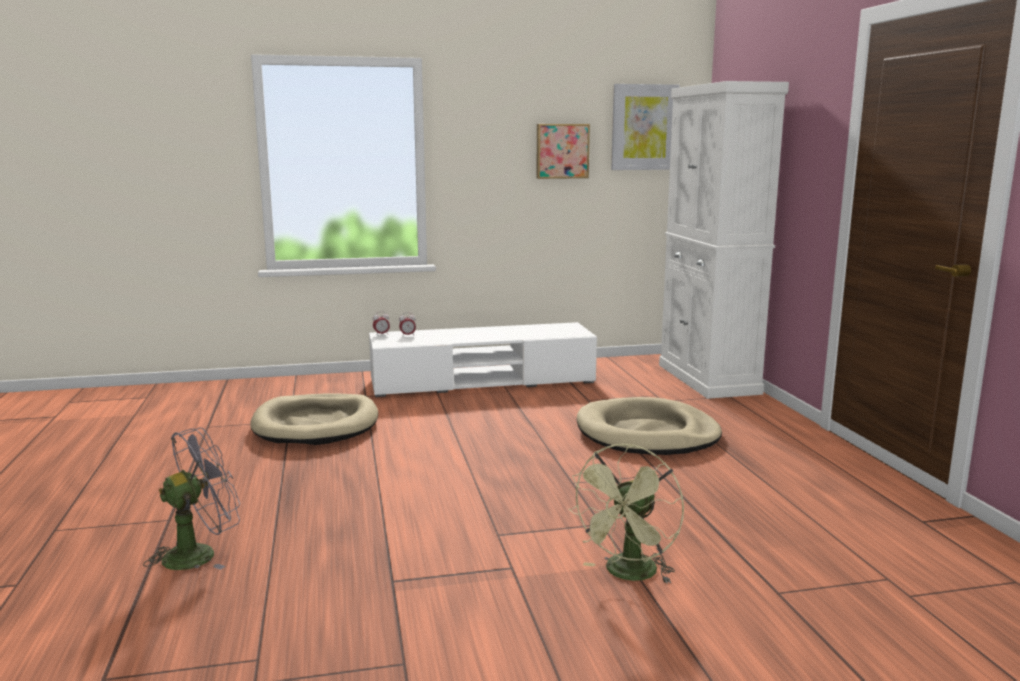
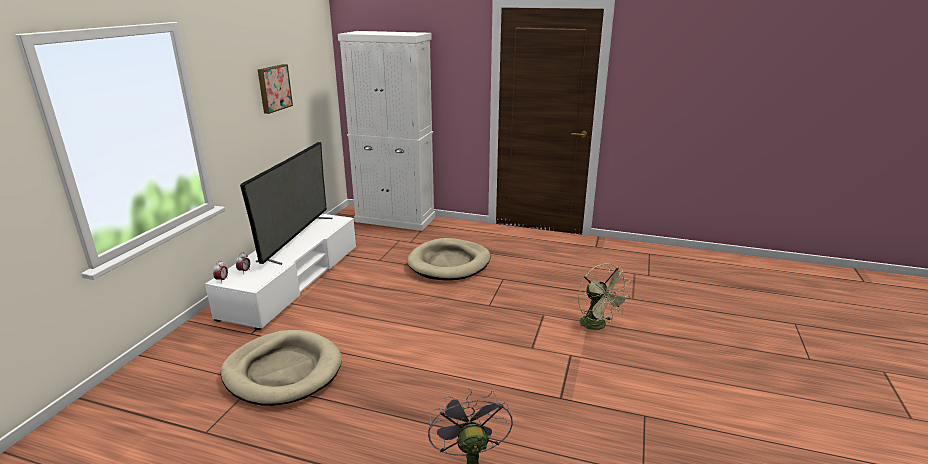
camera: 60 degrees left, 10 degrees up
picture [611,84,680,170] -> none
none -> television [240,142,332,265]

